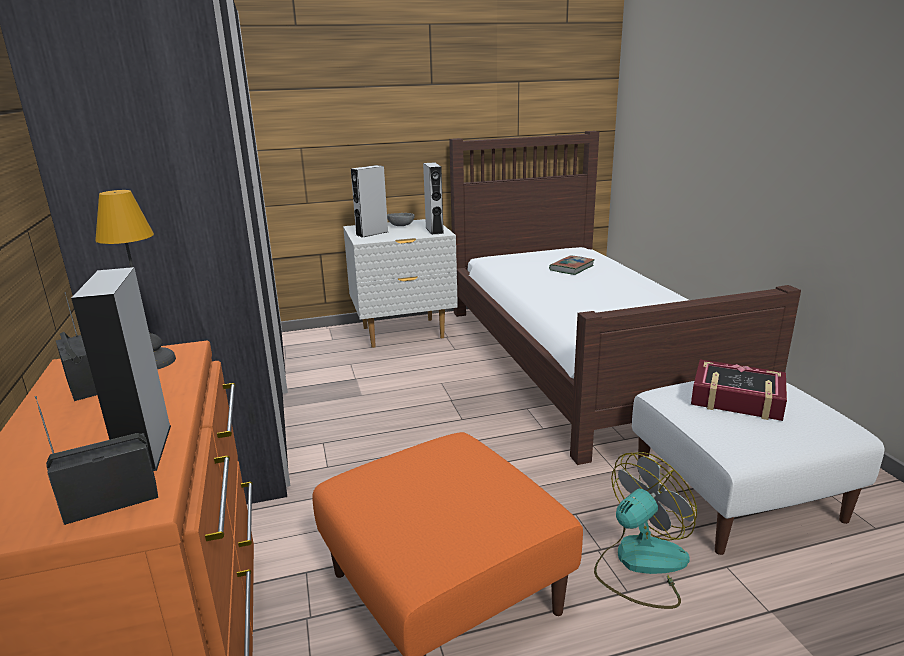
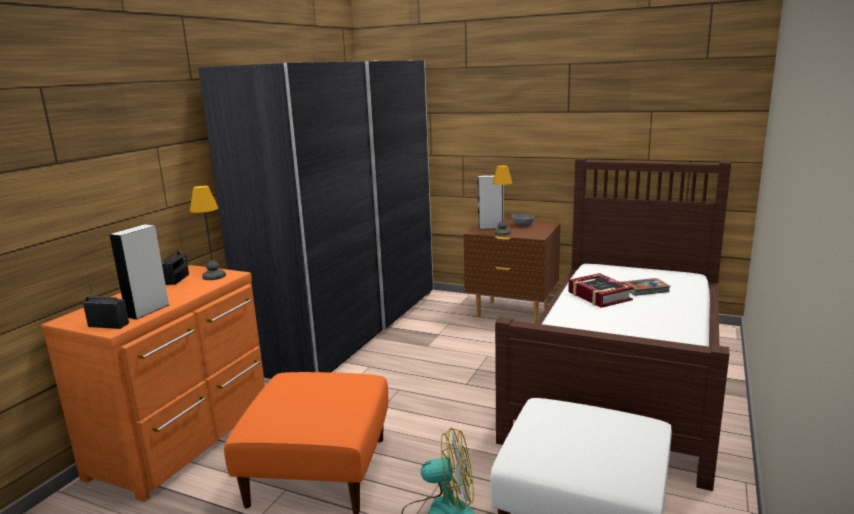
camera: 40 degrees right, 5 degrees down
white nightstand [343,219,458,348] -> brown nightstand [463,220,560,323]
grey speaker [423,162,444,235] -> none
book [691,360,787,421] -> book moved to [568,273,634,308]
none -> table lamp [492,165,512,236]

